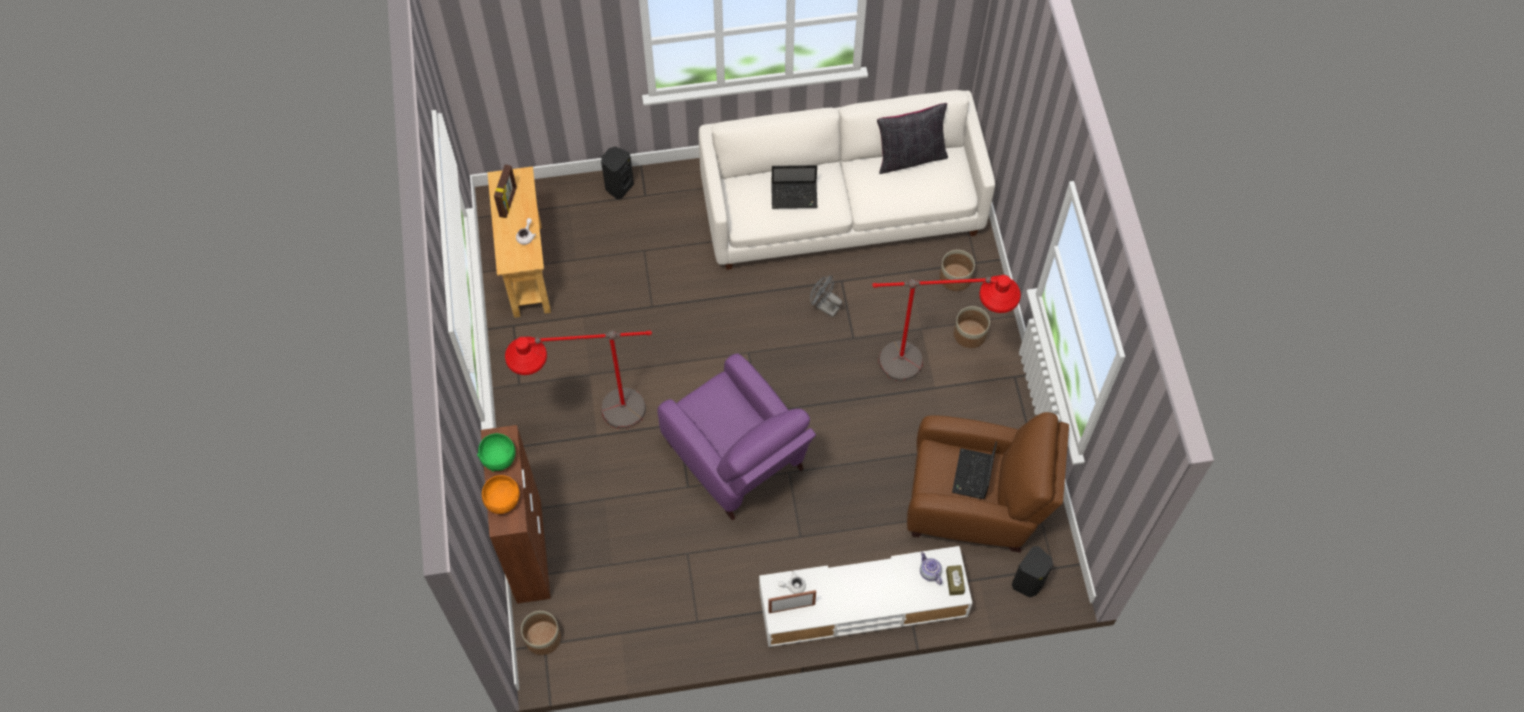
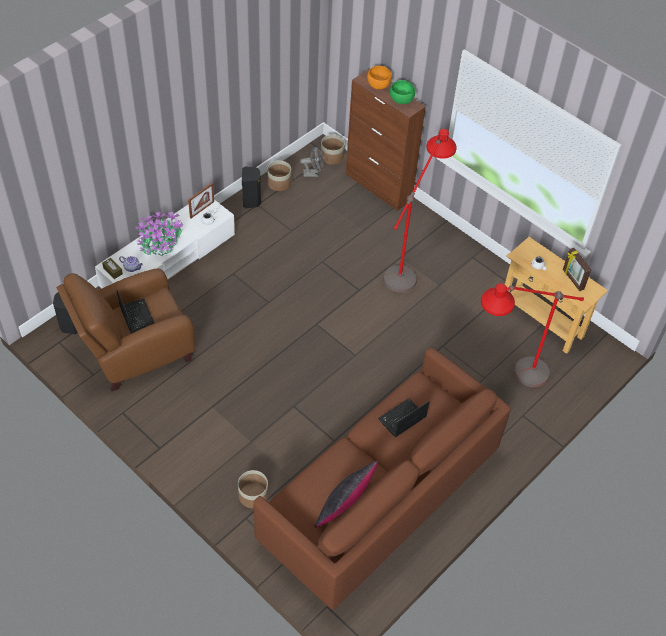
camera: 140 degrees right, 10 degrees down
black speaker [601,146,634,199] -> black speaker moved to [242,166,261,208]
purple armchair [657,353,816,520] -> none
white sofa [699,90,995,270] -> brown sofa [253,348,511,609]
grey fan [810,276,842,317] -> grey fan moved to [300,146,324,177]
red floor lamp [872,275,1021,381] -> red floor lamp moved to [481,283,584,387]
planter [954,306,990,348] -> planter moved to [267,160,291,191]
none -> potted plant [135,212,184,256]

